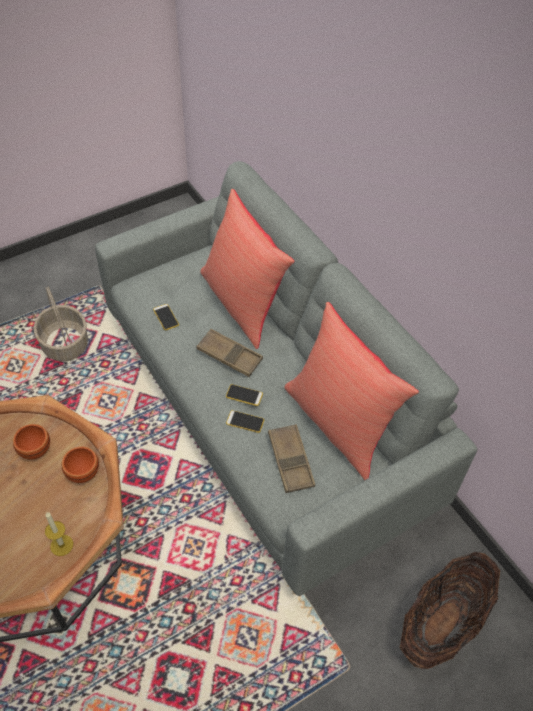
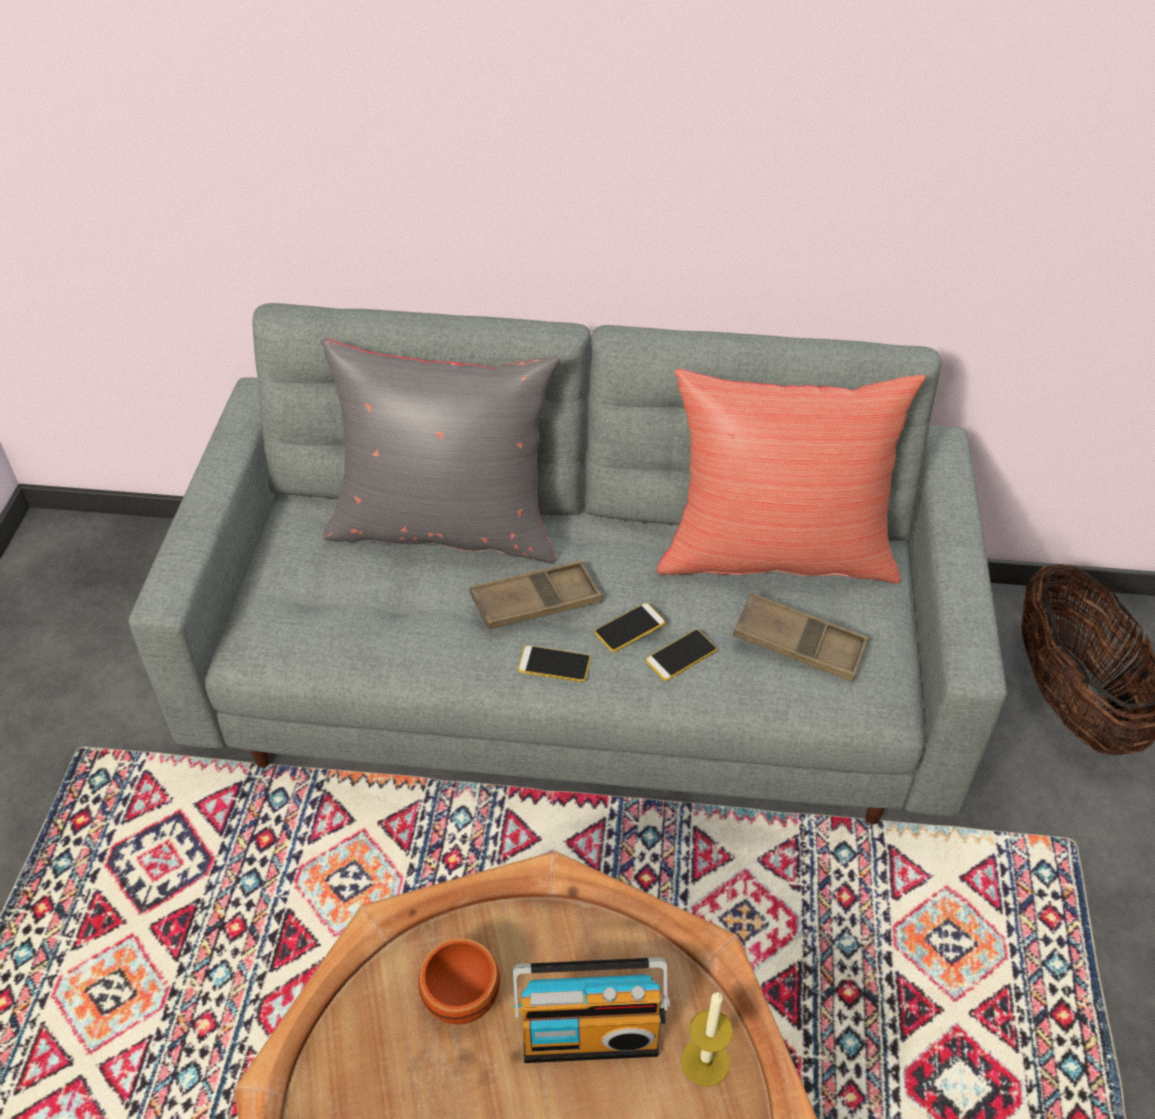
camera: 50 degrees left, 5 degrees down
basket [33,287,88,362] -> none
brown bowl [61,446,99,483] -> none
phone [153,304,179,331] -> phone moved to [518,645,591,682]
red pillow [200,189,294,349] -> grey pillow [320,338,560,564]
none -> radio [513,957,670,1063]

